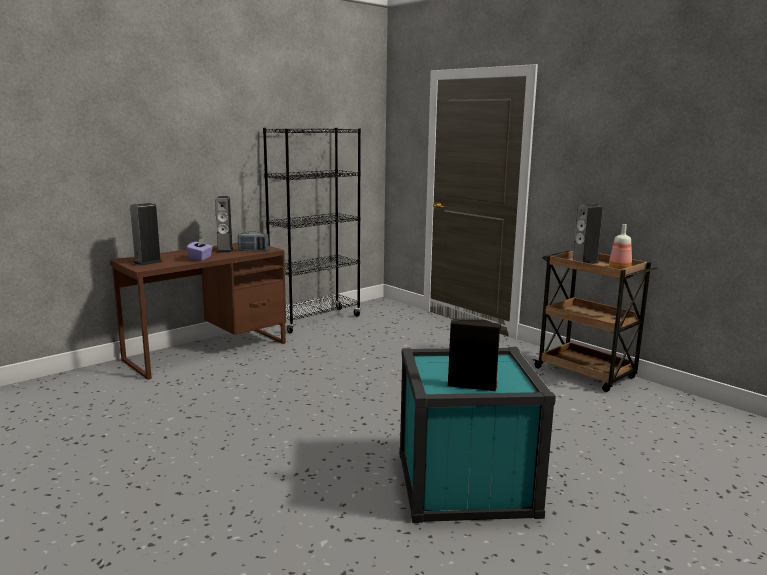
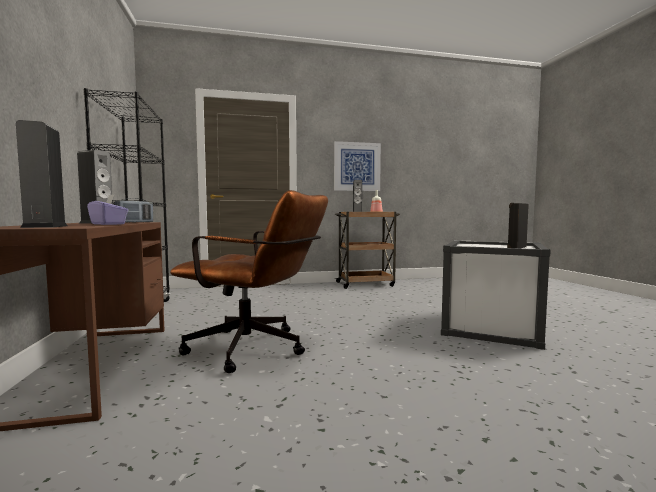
camera: 60 degrees left, 10 degrees down
turquoise storage box [399,347,556,523] -> white storage box [441,240,551,350]
none -> brown office chair [170,190,328,373]
none -> picture [334,141,381,191]

